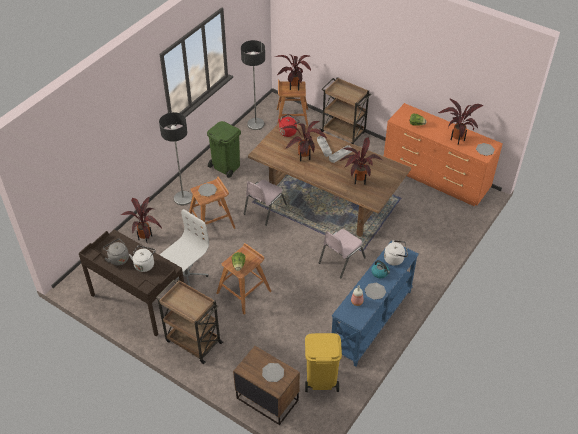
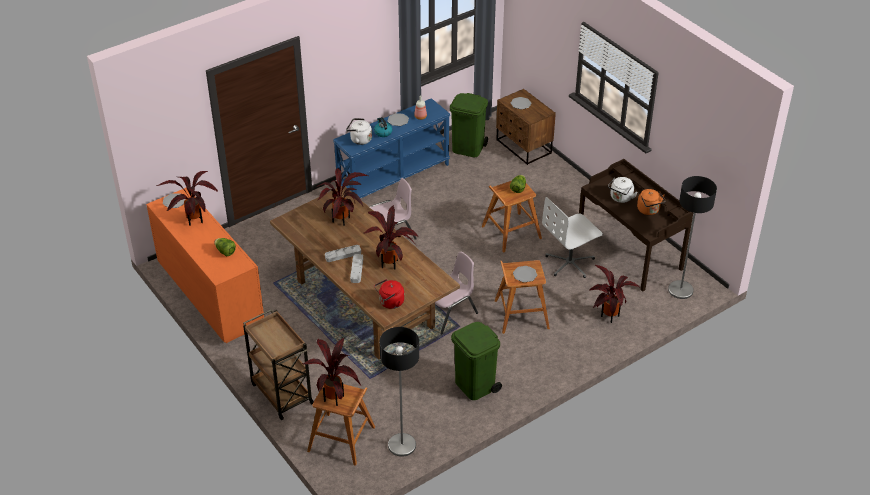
camera: 160 degrees left, 5 degrees down
grey kettle [103,238,129,266] -> orange kettle [637,189,666,215]
brown cart [156,279,224,364] -> none
floor lamp [159,112,192,205] -> floor lamp moved to [668,176,717,299]
yellow trash can [305,333,342,392] -> green trash can [450,93,488,157]

